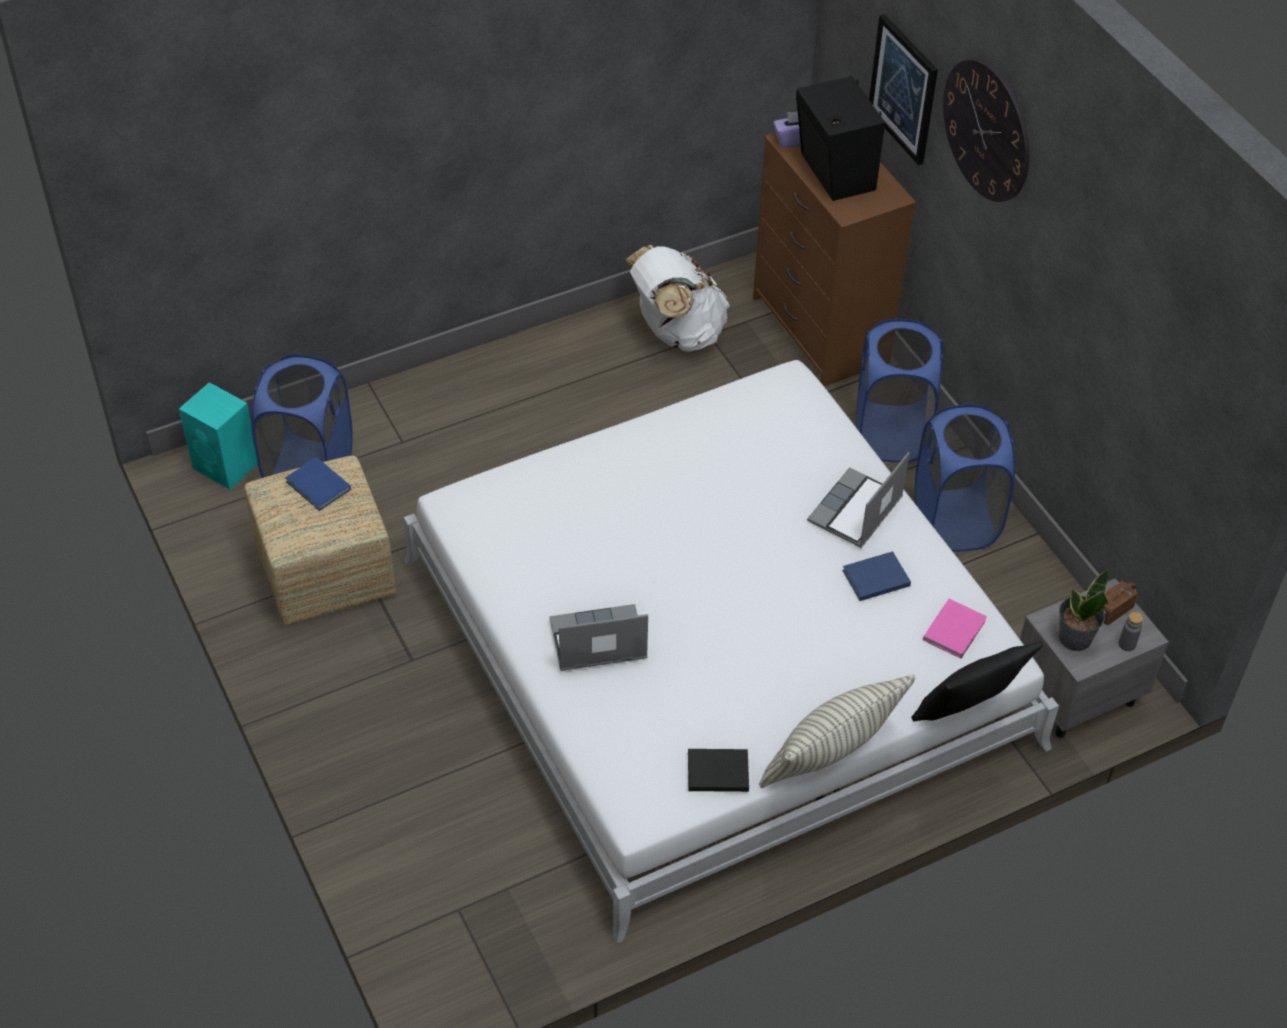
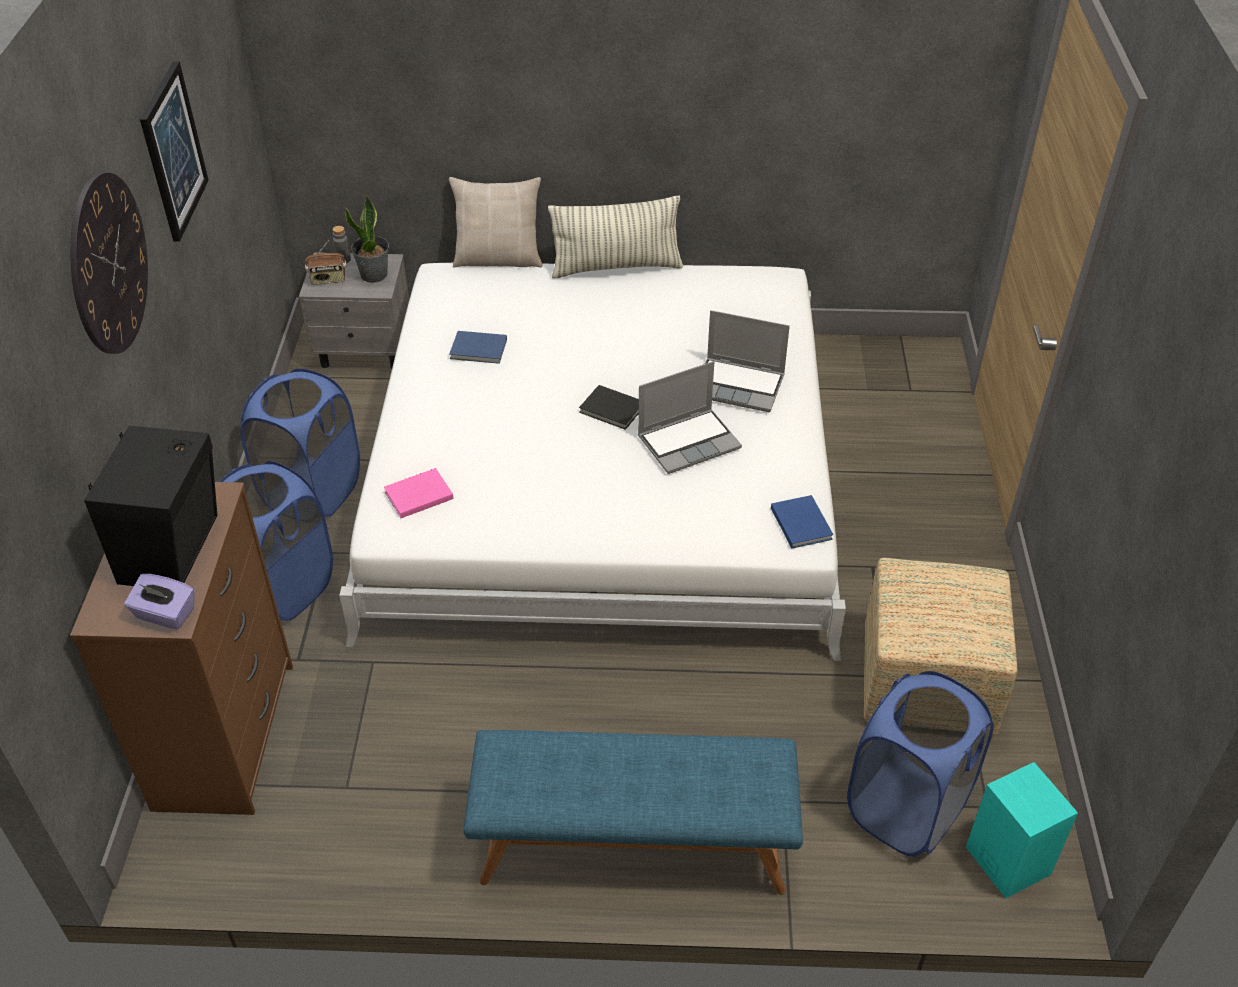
camera: 150 degrees left, 5 degrees down
blue book [285,457,351,511] -> blue book moved to [771,495,833,549]
white backpack [626,245,730,351] -> none
black book [688,749,749,792] -> black book moved to [579,385,639,430]
laptop [807,452,910,548] -> laptop moved to [638,361,742,474]
picture [869,14,938,165] -> picture moved to [140,61,209,242]
black pillow [911,641,1043,721] -> beige pillow [449,177,542,267]
pink book [923,599,987,659] -> pink book moved to [384,468,454,518]
none -> blue bench [463,730,803,895]

